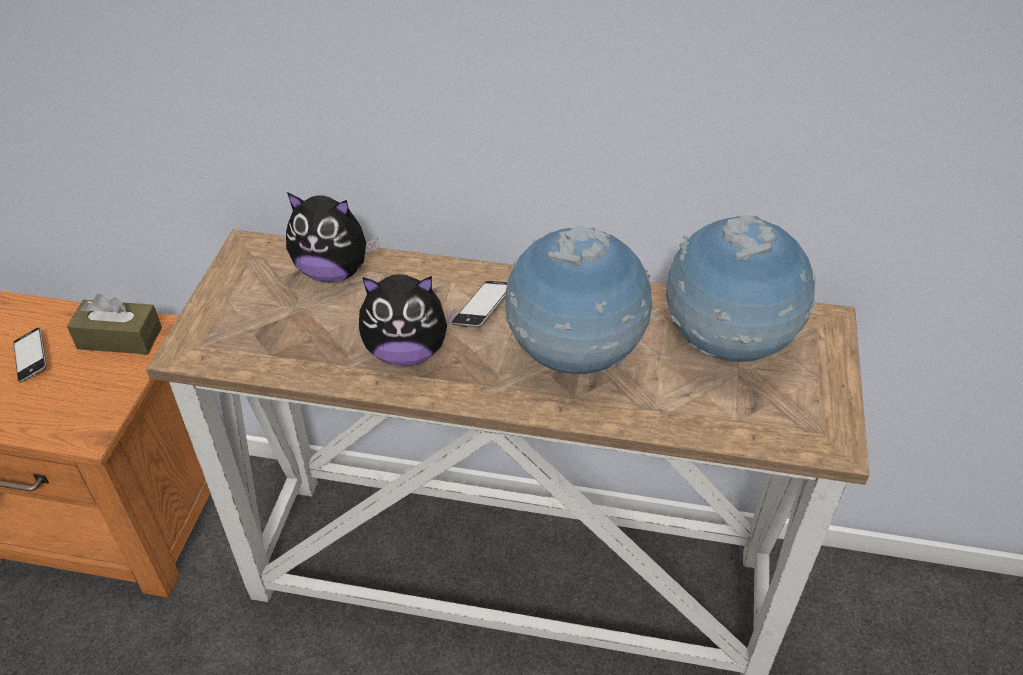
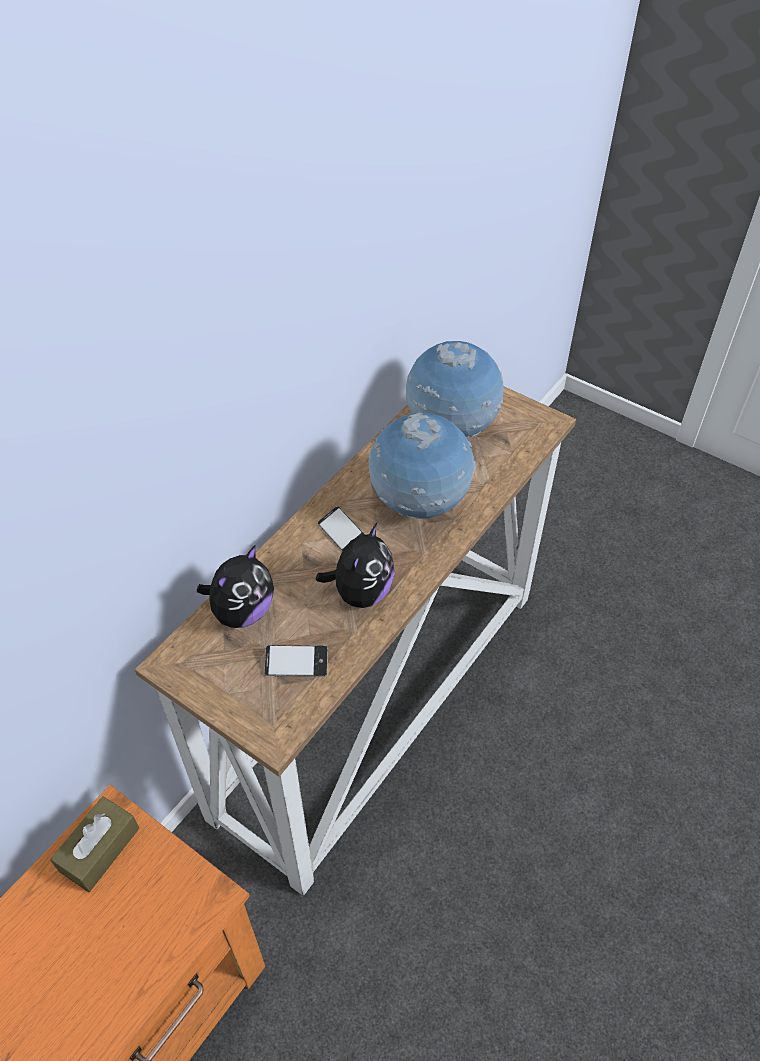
camera: 65 degrees left, 5 degrees up
phone [13,327,47,382] -> phone moved to [264,645,328,677]

